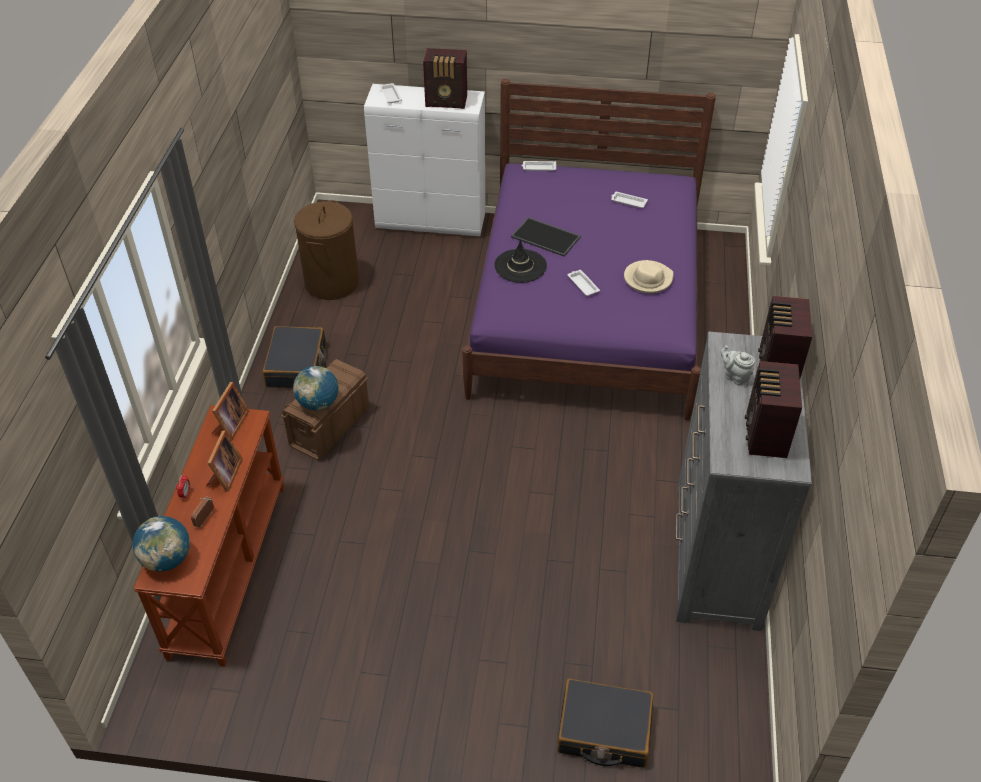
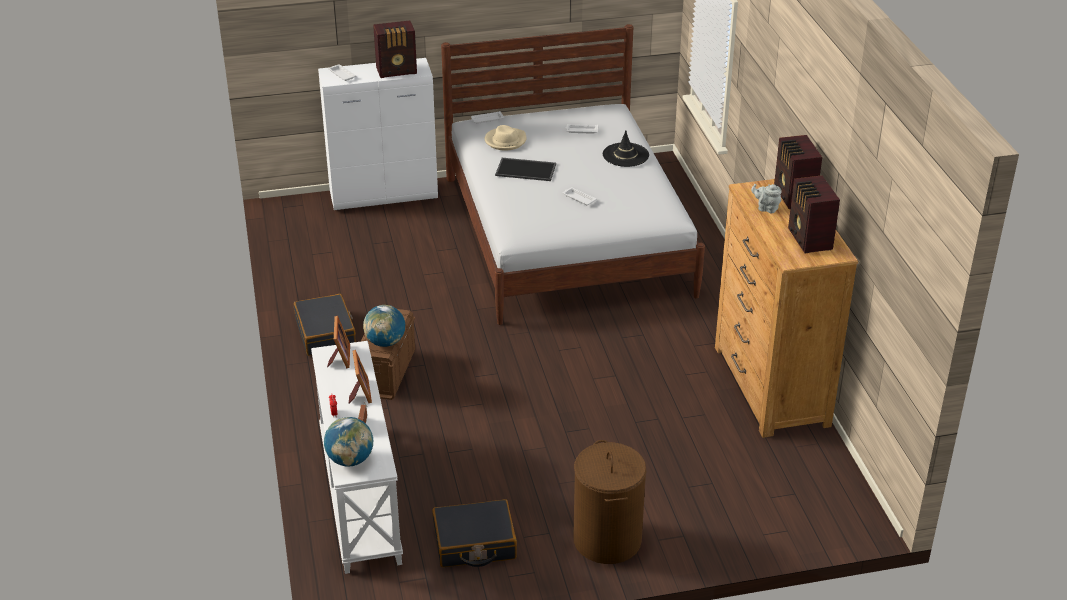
camera: 20 degrees left, 10 degrees down
brown console table [133,405,284,667] -> white console table [311,341,403,574]
brown laundry basket [294,200,359,300] -> brown laundry basket moved to [573,440,647,564]
purple bed [462,79,716,421] -> white bed [441,24,705,325]
black hat [494,240,547,283] -> black hat moved to [603,130,649,167]
black suitcase [558,678,653,768] -> black suitcase moved to [432,499,517,567]
beige hat [624,260,674,293] -> beige hat moved to [485,125,527,151]
grey dresser [675,332,812,631] -> brown dresser [715,179,858,438]

